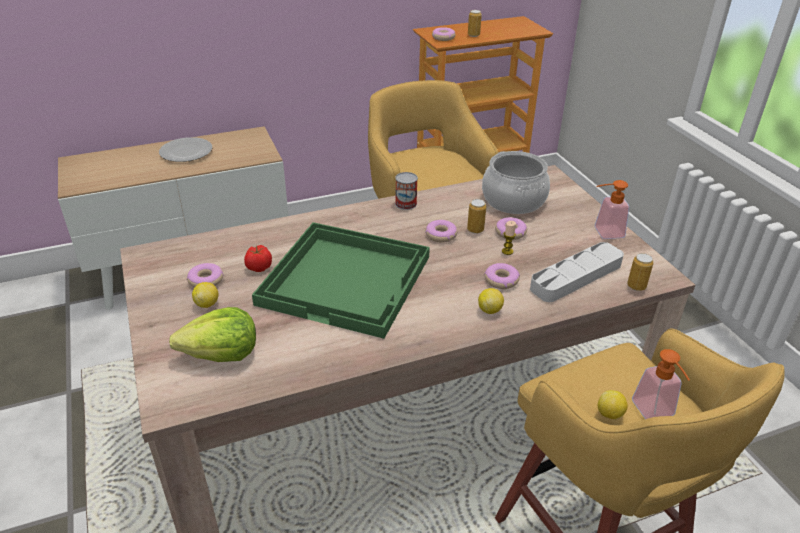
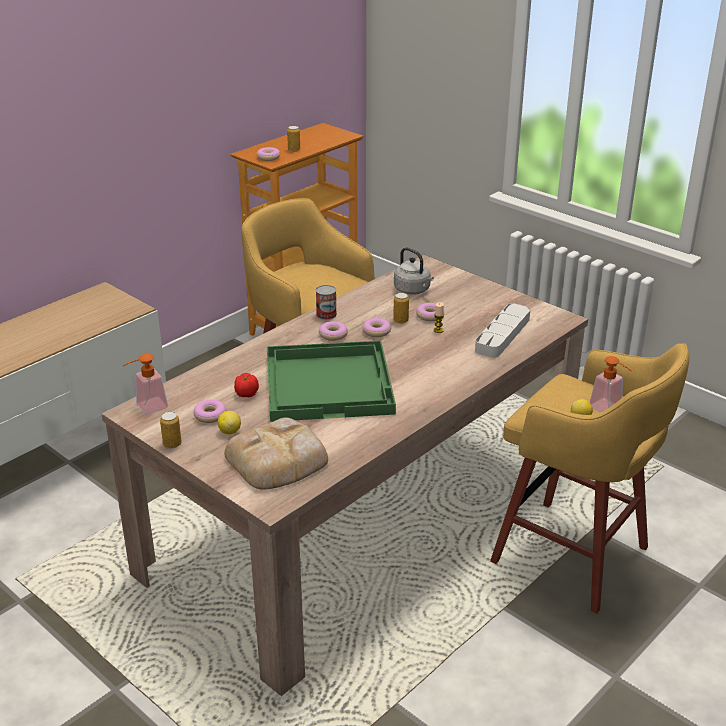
camera: 25 degrees left, 5 degrees down
plate [159,137,212,162] -> none
lettuce [169,307,256,362] -> bread [224,417,328,490]
lemon [478,288,504,314] -> none
cooking pot [482,151,550,214] -> grey kettle [394,247,434,295]
donut [484,263,520,289] -> donut moved to [319,321,348,341]
soap dispenser [595,180,629,239] -> soap dispenser moved to [122,354,168,414]
can [627,253,653,291] -> can moved to [160,412,182,448]

